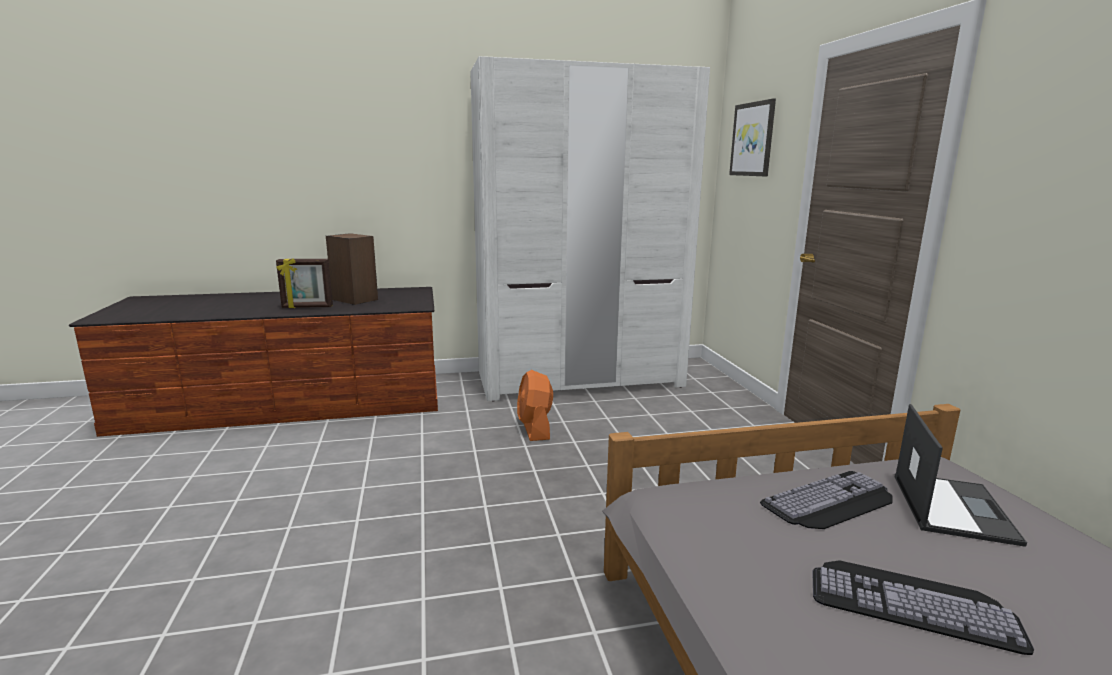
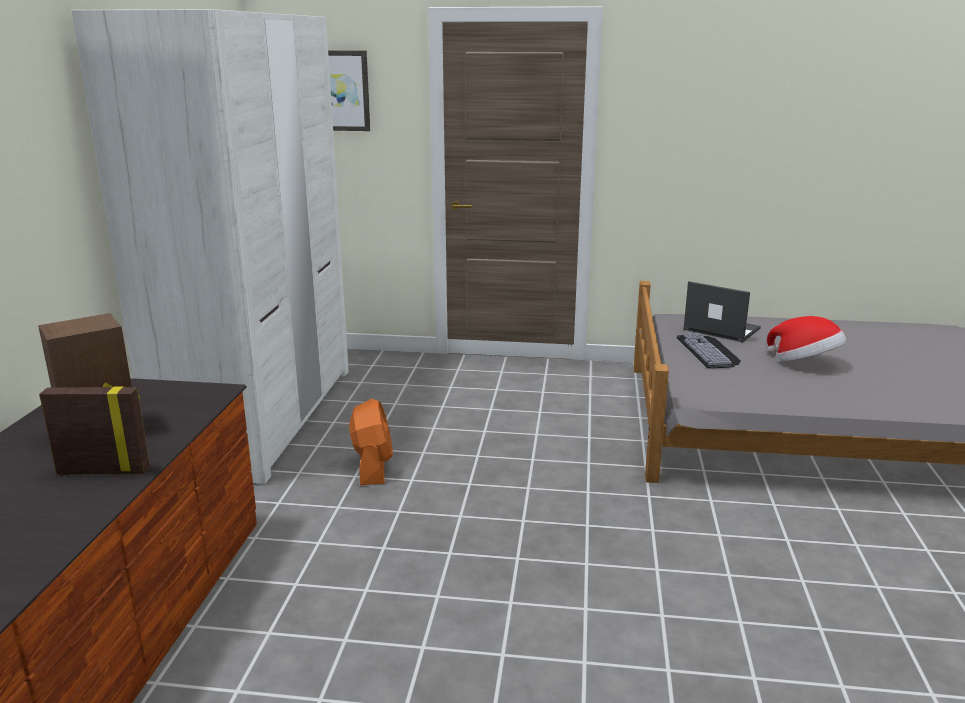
camera: 70 degrees left, 5 degrees up
picture frame [276,258,333,308] -> picture frame turned 105 degrees counterclockwise [39,382,150,474]
orange fan [517,370,553,441] -> orange fan turned 105 degrees counterclockwise [349,399,393,485]
keyboard [812,560,1034,655] -> hat [767,316,846,361]

